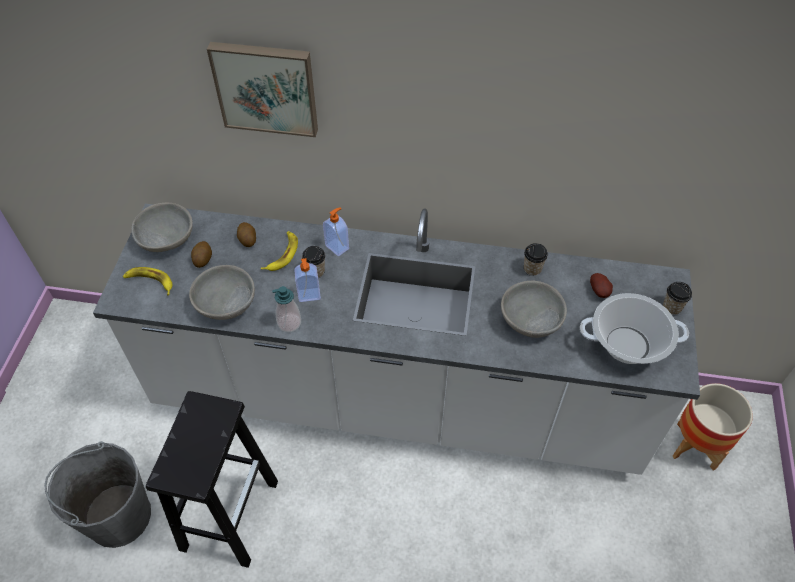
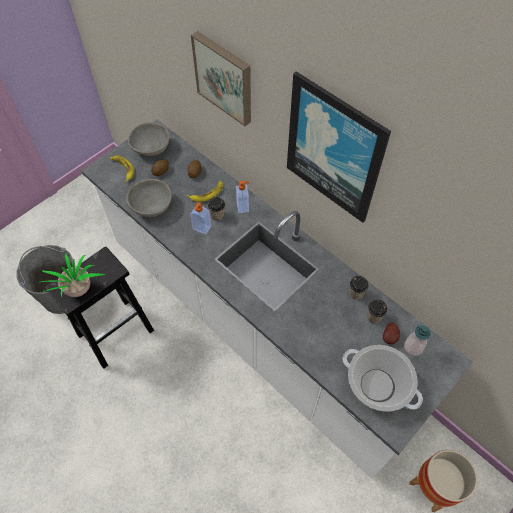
camera: 35 degrees right, 5 degrees up
soap dispenser [272,286,301,332] -> soap dispenser moved to [404,325,431,356]
grey bowl [501,281,567,338] -> none
cup [663,282,692,315] -> cup moved to [367,299,387,323]
none -> potted plant [40,253,105,297]
none -> picture [287,71,391,223]

